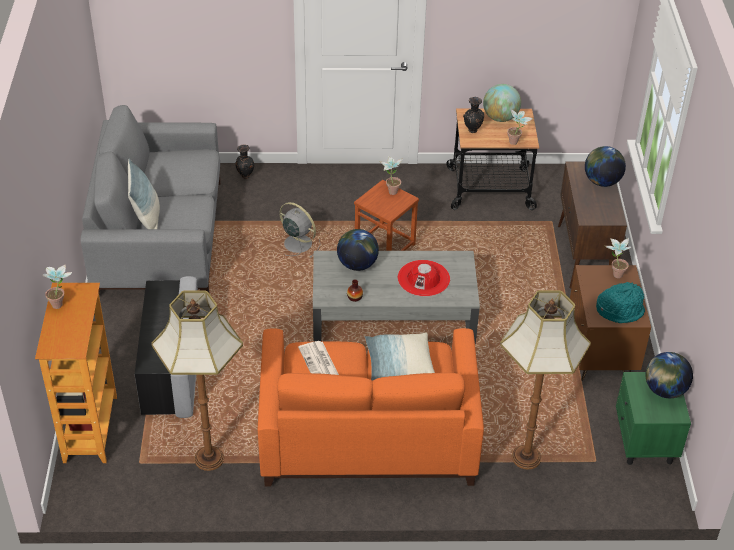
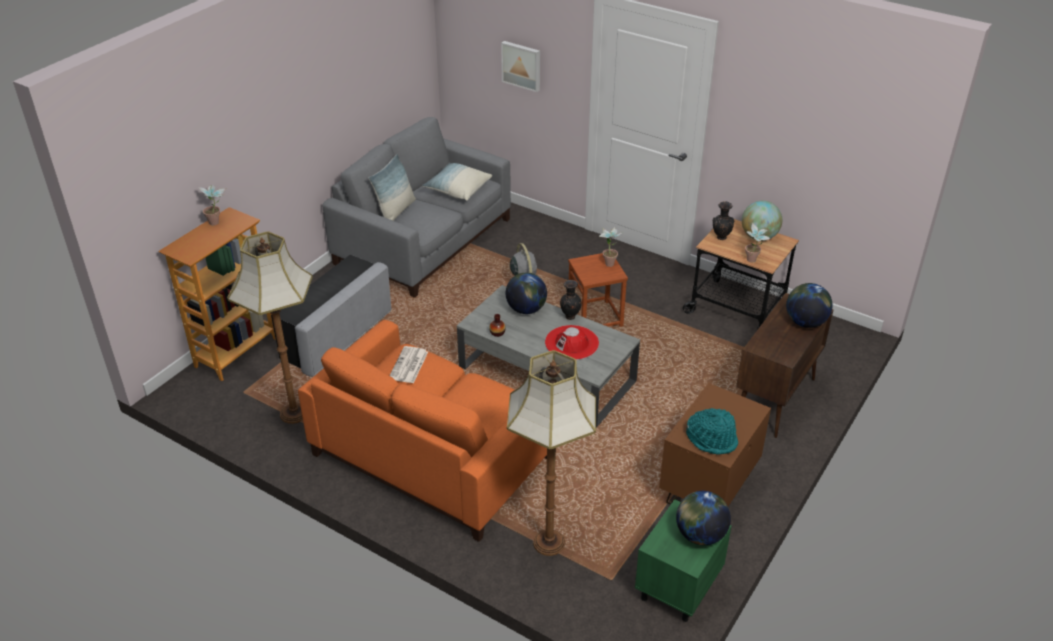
camera: 35 degrees right, 5 degrees down
black vase [235,144,254,179] -> black vase moved to [560,280,582,320]
pillow [365,332,435,381] -> pillow moved to [422,163,492,201]
potted plant [605,237,631,278] -> none
none -> picture [501,41,540,92]

